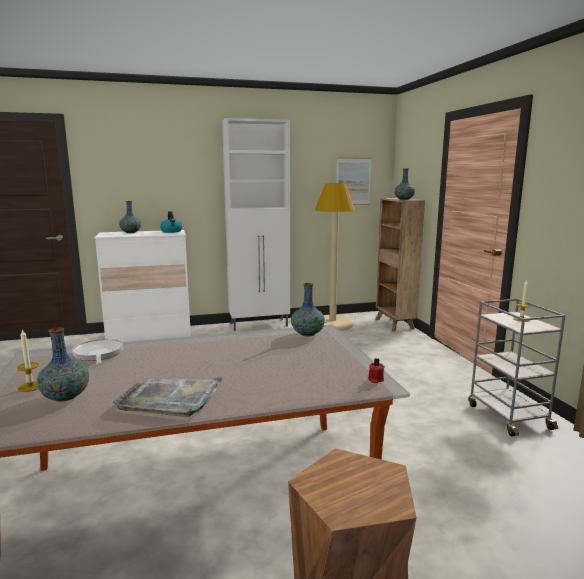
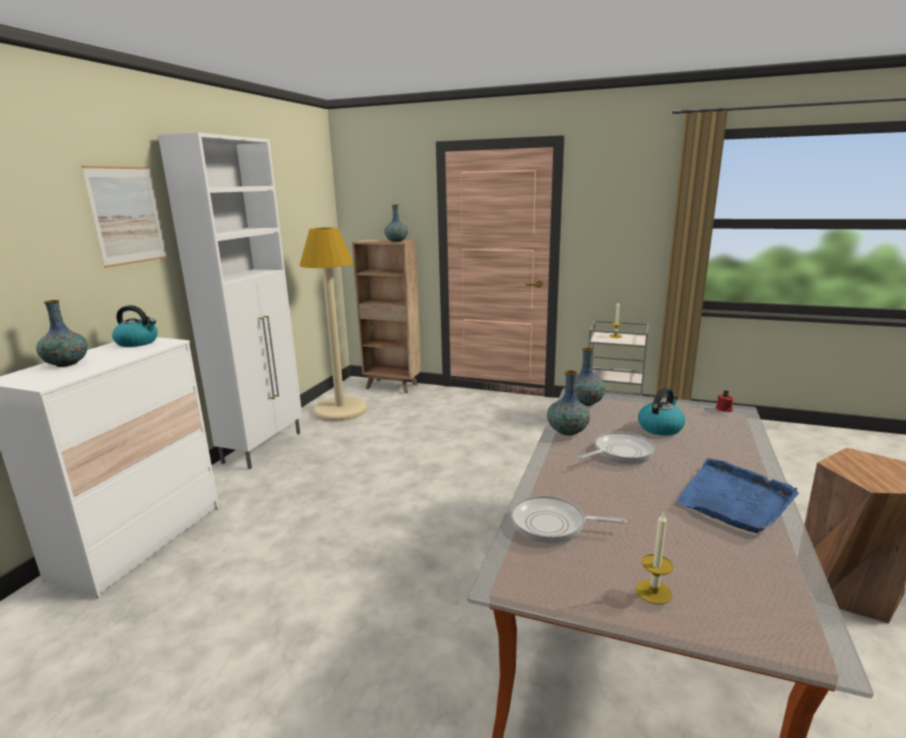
camera: 55 degrees left, 5 degrees up
vase [37,327,89,402] -> vase moved to [547,370,590,436]
grey tray [113,376,225,417] -> blue tray [676,458,799,533]
picture [336,157,372,205] -> picture moved to [82,166,167,268]
none -> frying pan [577,432,655,463]
none -> kettle [638,388,685,436]

